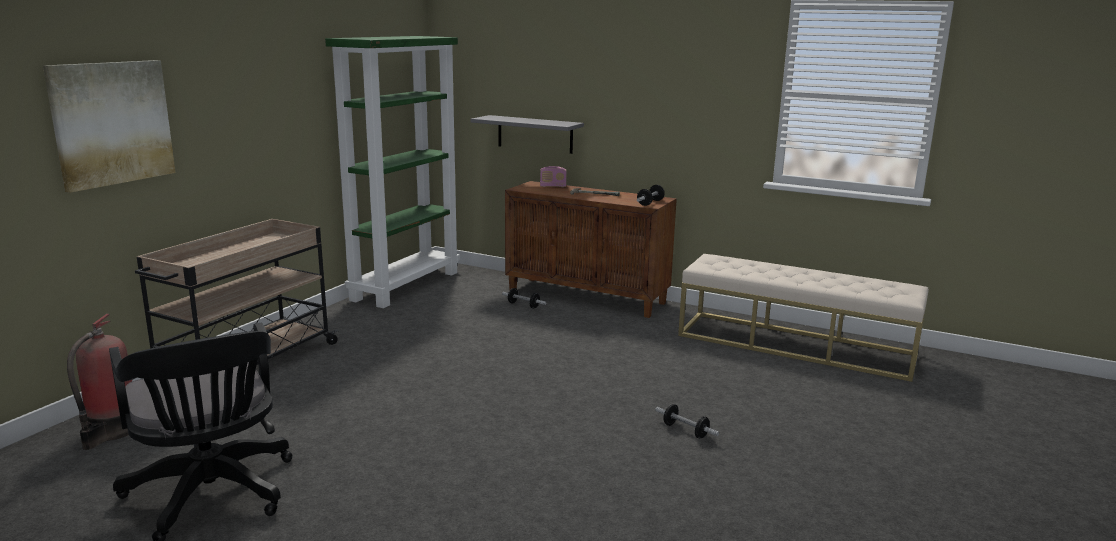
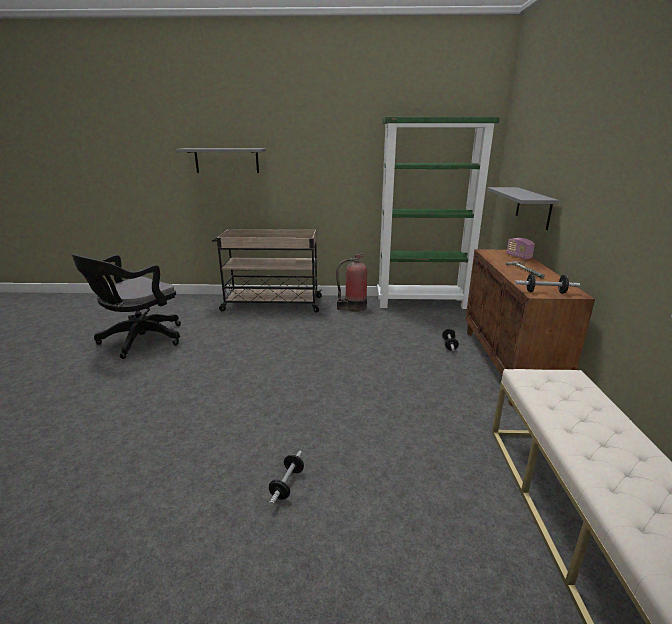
camera: 65 degrees right, 5 degrees up
picture [43,60,175,193] -> grey shelf [176,148,266,173]
fire extinguisher [67,314,132,450] -> fire extinguisher moved to [336,253,367,312]

